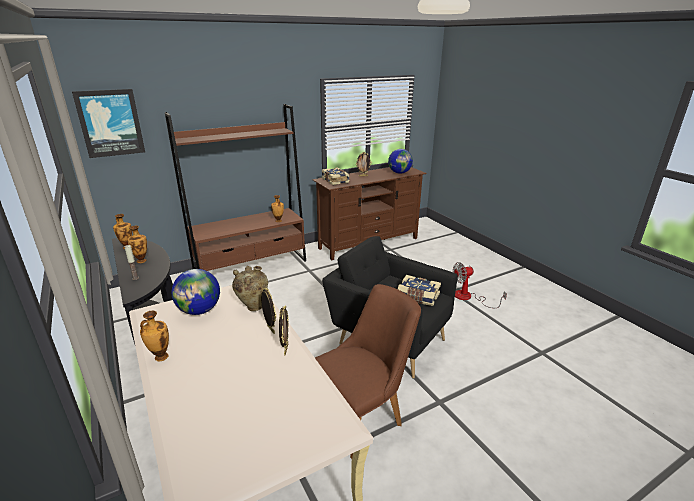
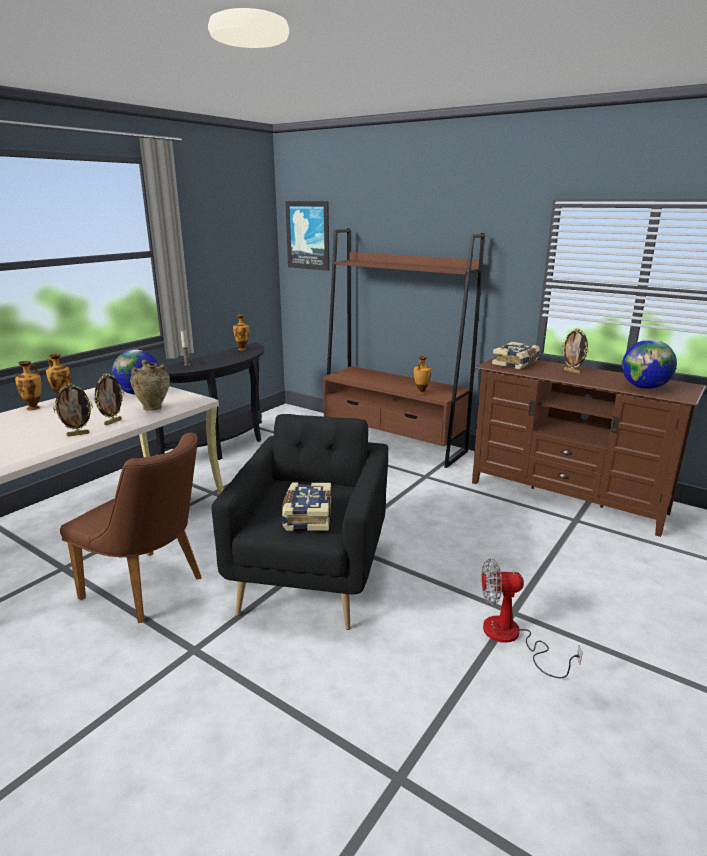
camera: 65 degrees right, 5 degrees down
vase [127,226,147,263] -> vase moved to [15,361,42,410]
fan [453,262,507,308] -> fan turned 45 degrees counterclockwise [482,558,583,678]

